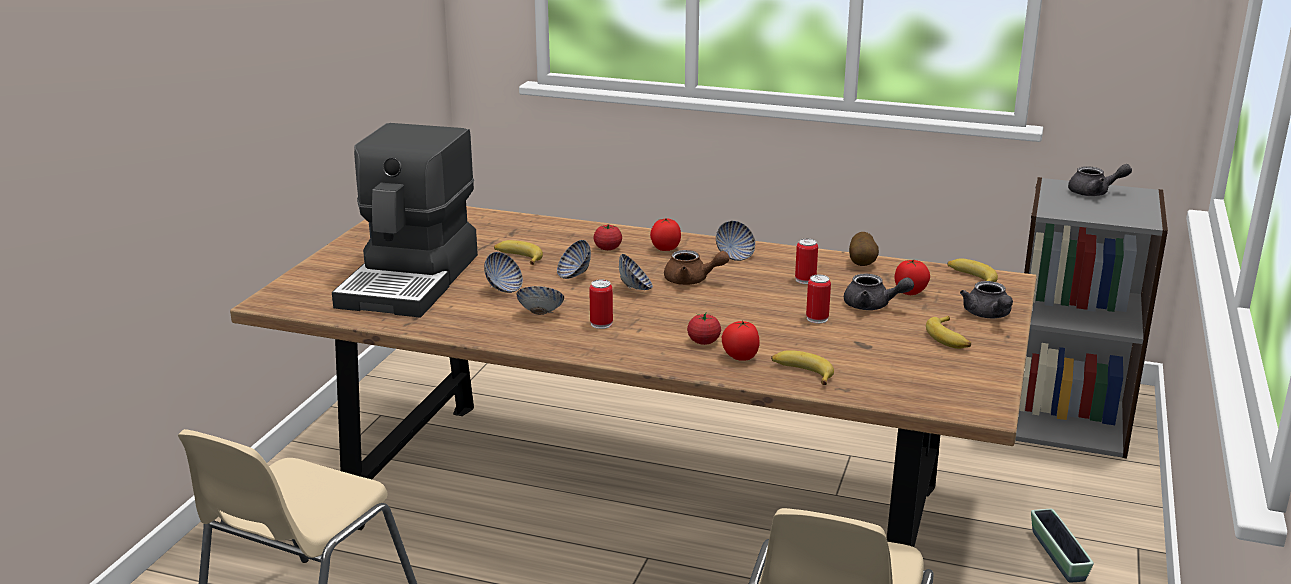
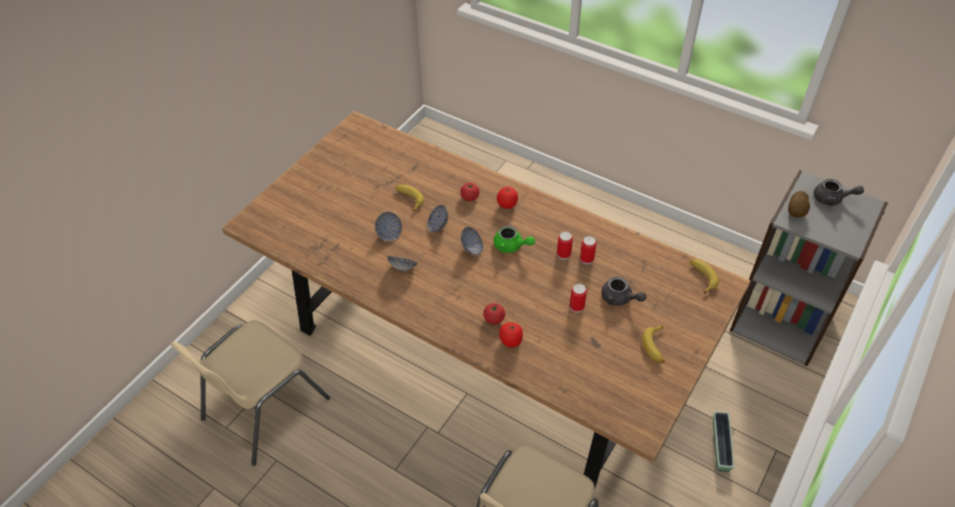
camera: 15 degrees right, 25 degrees up
coffee machine [332,123,478,318] -> none
can [589,279,613,329] -> can moved to [557,231,573,260]
brown teapot [664,250,729,285] -> green teapot [493,225,535,253]
bowl [716,221,755,261] -> none
banana [771,350,834,385] -> none
potato [849,232,879,266] -> potato moved to [788,191,810,218]
tomato [894,260,930,295] -> none
grey teapot [960,281,1013,318] -> none

